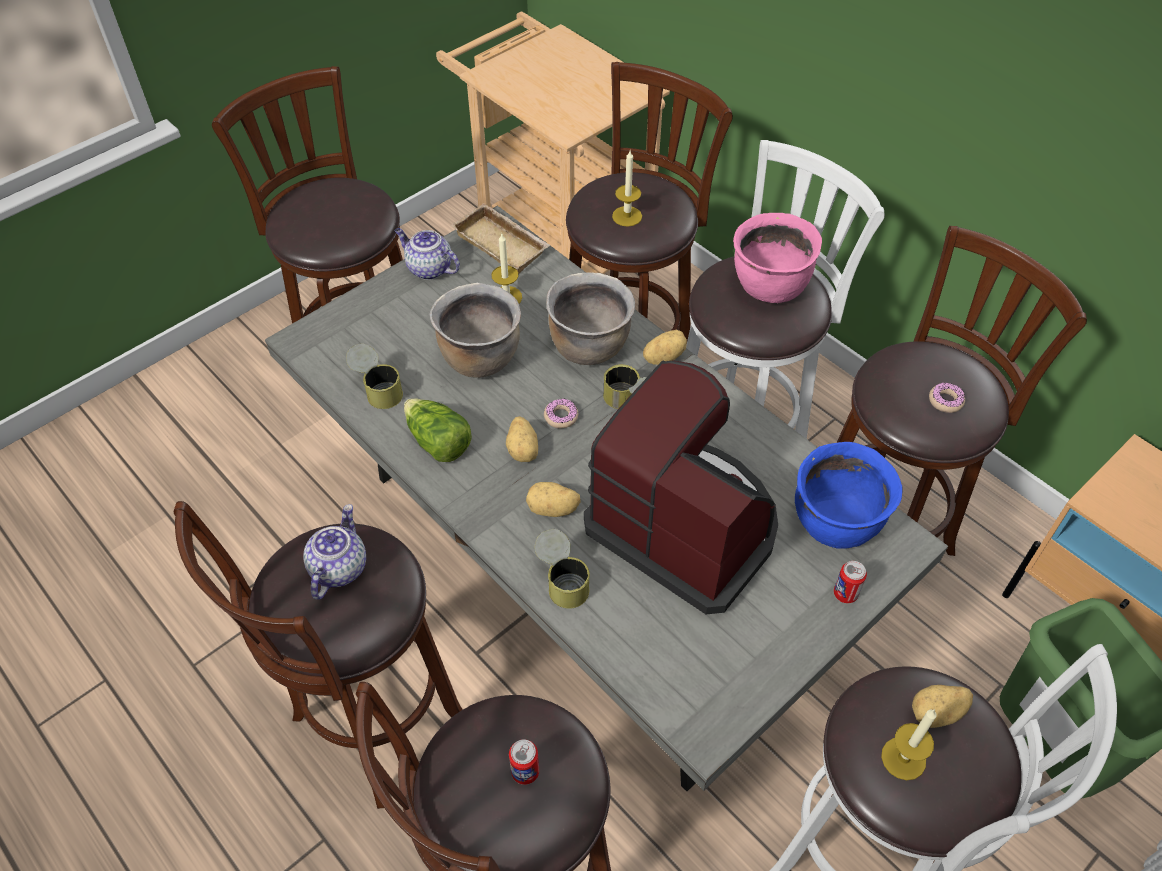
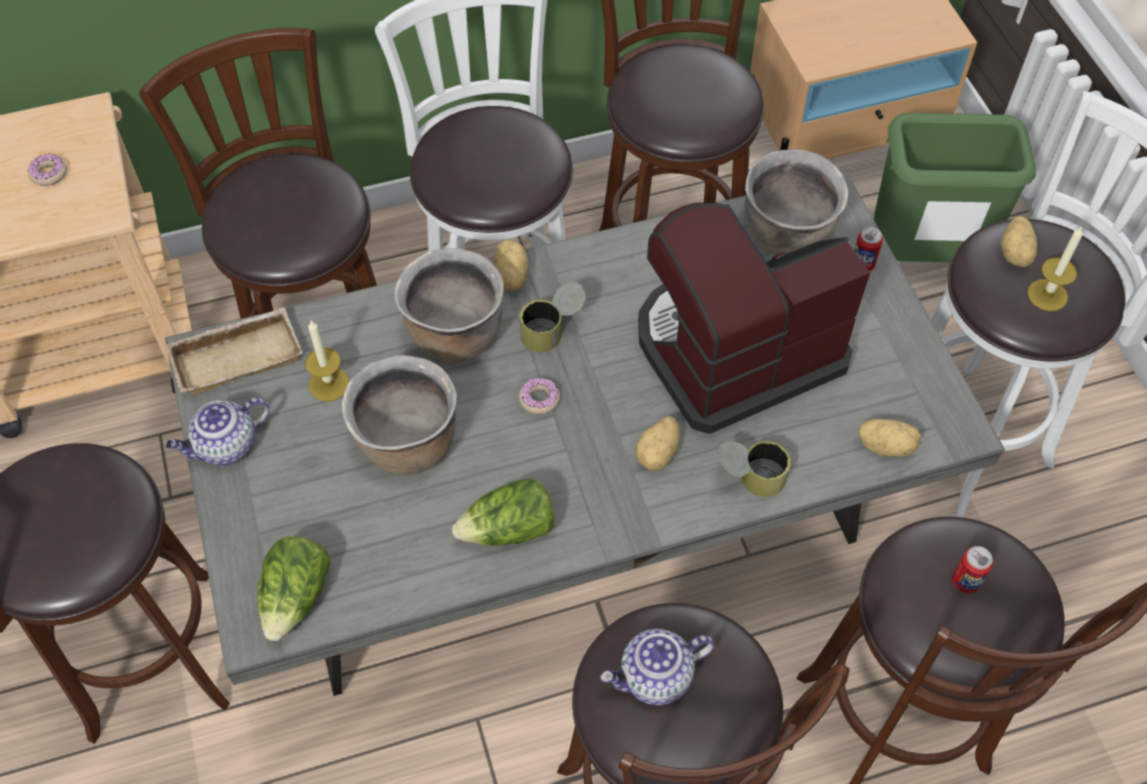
camera: 65 degrees left, 5 degrees up
teapot [303,504,366,600] -> teapot turned 60 degrees counterclockwise [600,629,715,706]
can [346,343,403,409] -> none
potato [506,416,538,462] -> potato moved to [858,419,921,457]
candle [612,151,642,227] -> none
pink cooking pot [733,213,822,303] -> none
blue cooking pot [795,442,903,549] -> brown cooking pot [745,149,848,255]
donut [929,382,965,413] -> donut moved to [28,154,67,186]
none -> lettuce [257,536,331,641]

